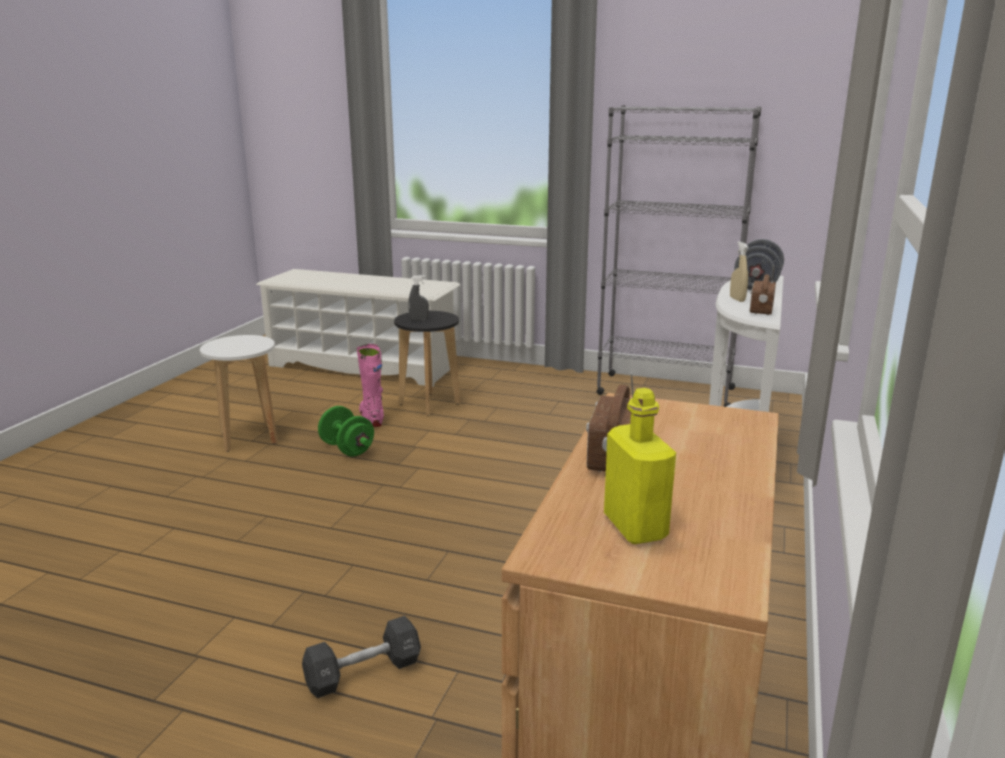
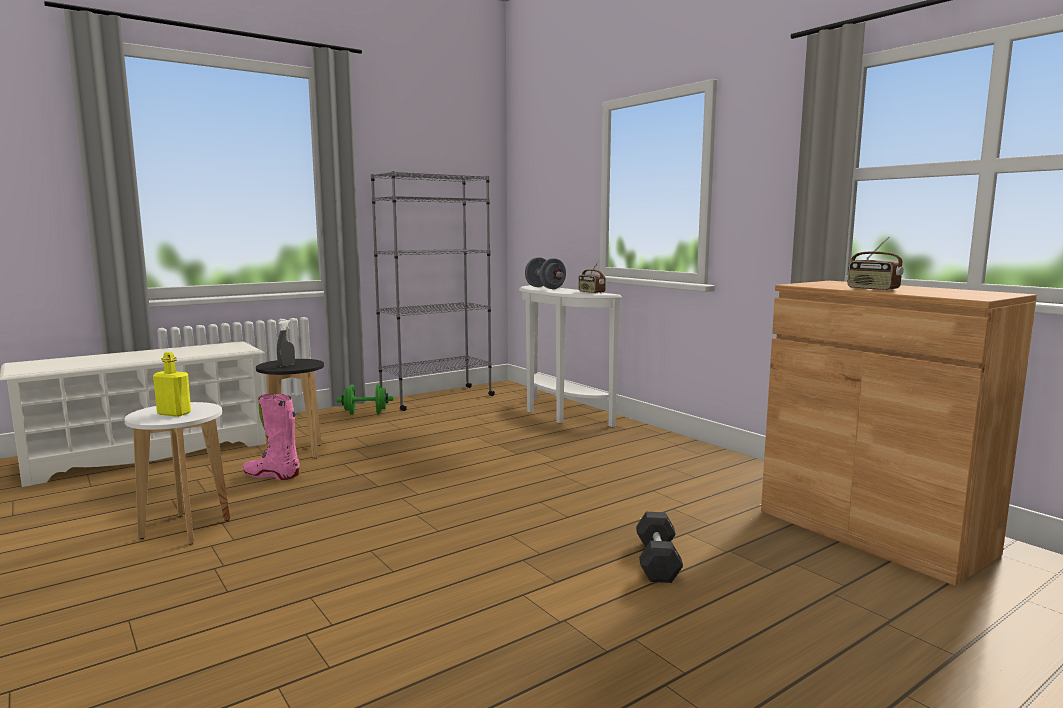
camera: 55 degrees left, 10 degrees down
green dumbbell [318,406,374,456] -> green dumbbell moved to [337,384,394,415]
yellow bottle [604,388,676,544] -> yellow bottle moved to [153,352,191,417]
beige spray bottle [730,241,748,302] -> none

